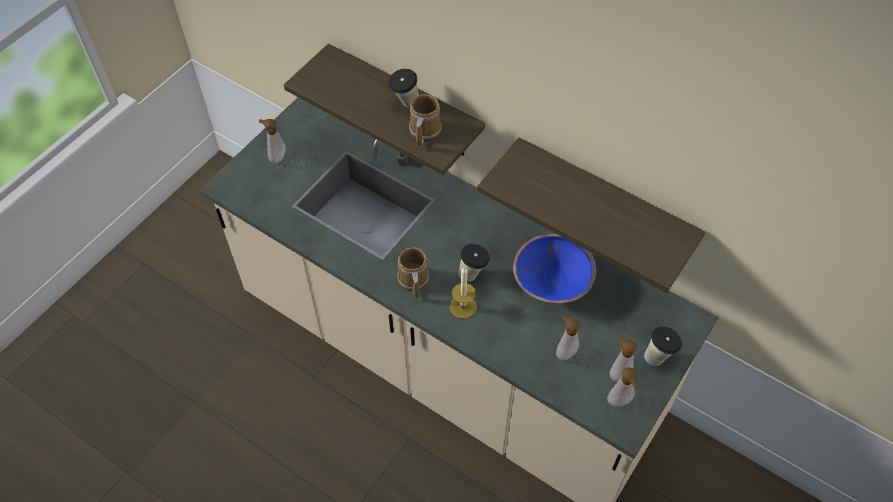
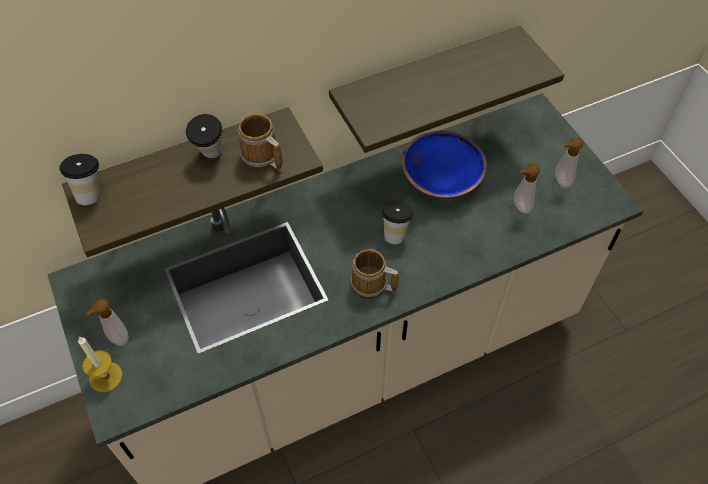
camera: 60 degrees left, 0 degrees up
candle [450,266,477,319] -> candle moved to [78,337,123,392]
soap dispenser [607,367,638,407] -> none
cup [644,327,682,366] -> cup moved to [59,154,99,205]

